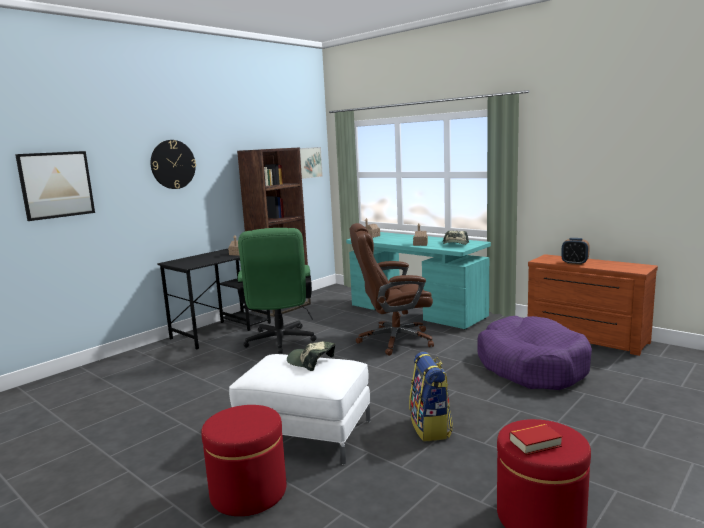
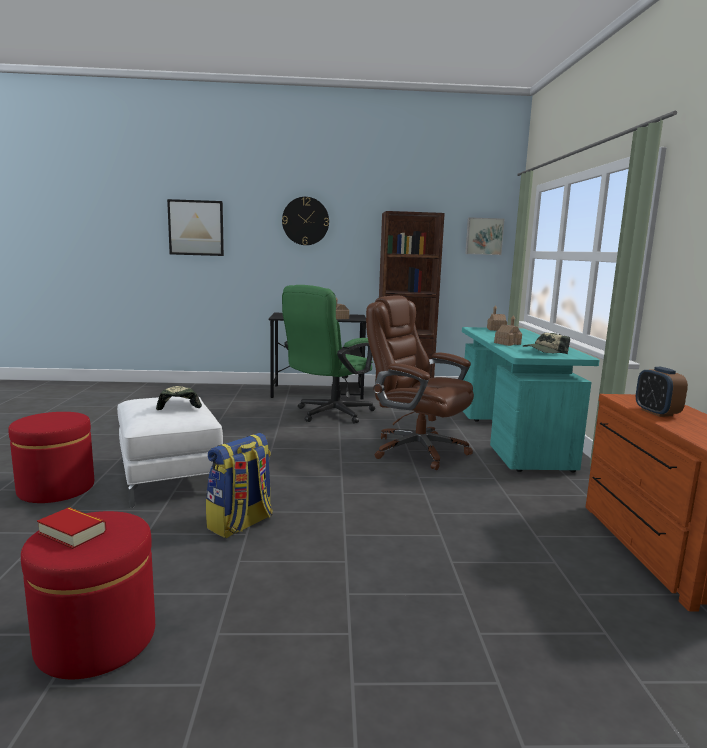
camera: 45 degrees right, 0 degrees up
purple dog bed [477,316,592,390] -> none

